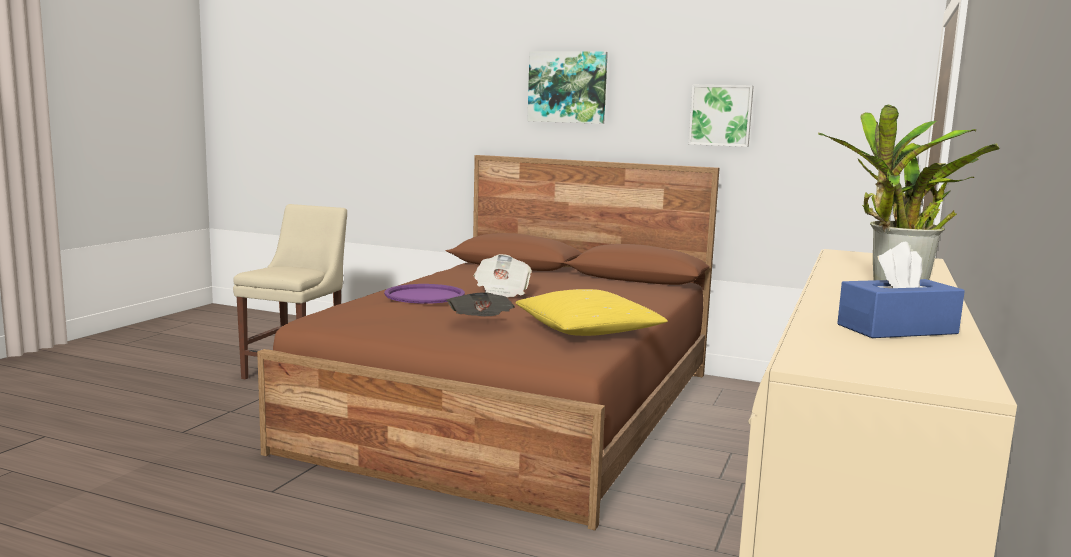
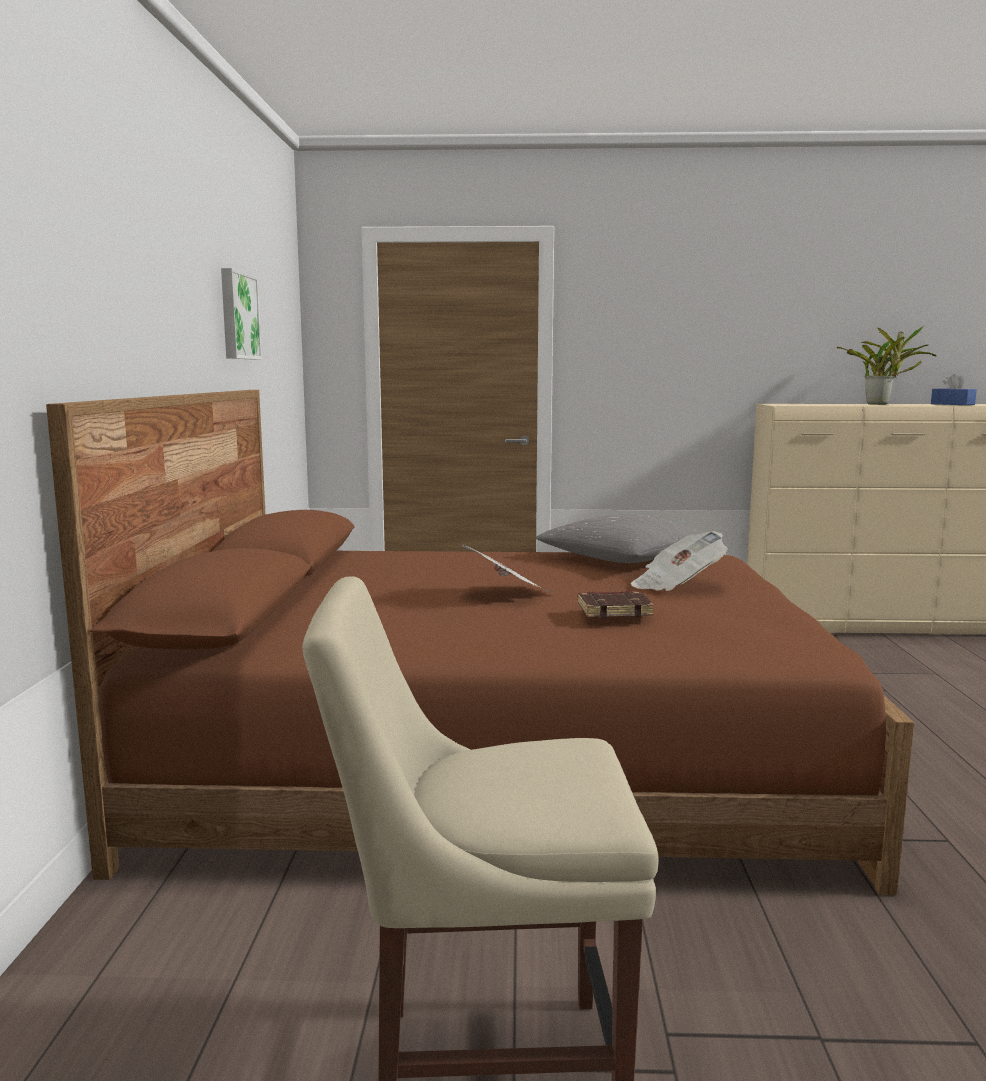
camera: 110 degrees left, 0 degrees up
purple tray [384,284,465,304] -> brown book [578,591,654,618]
yellow pillow [515,289,668,336] -> grey pillow [536,514,704,563]
picture [527,51,608,124] -> none

